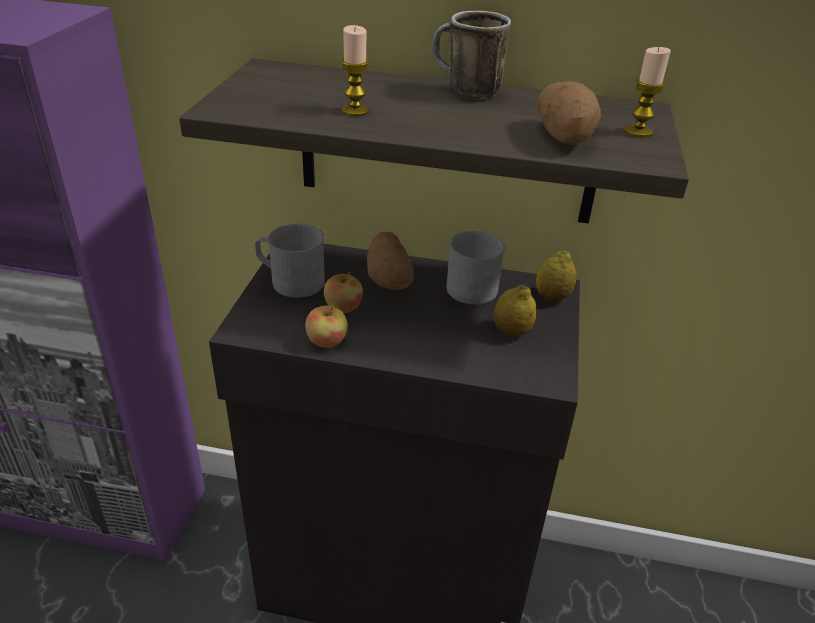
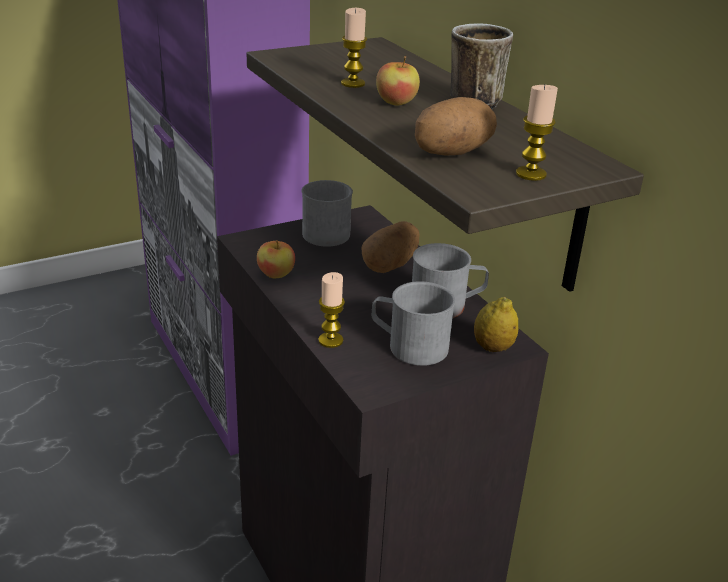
camera: 50 degrees right, 5 degrees down
apple [324,271,363,313] -> apple moved to [376,56,420,106]
lemon [494,285,536,336] -> grey mug [372,281,456,366]
none -> candle [318,272,345,348]

